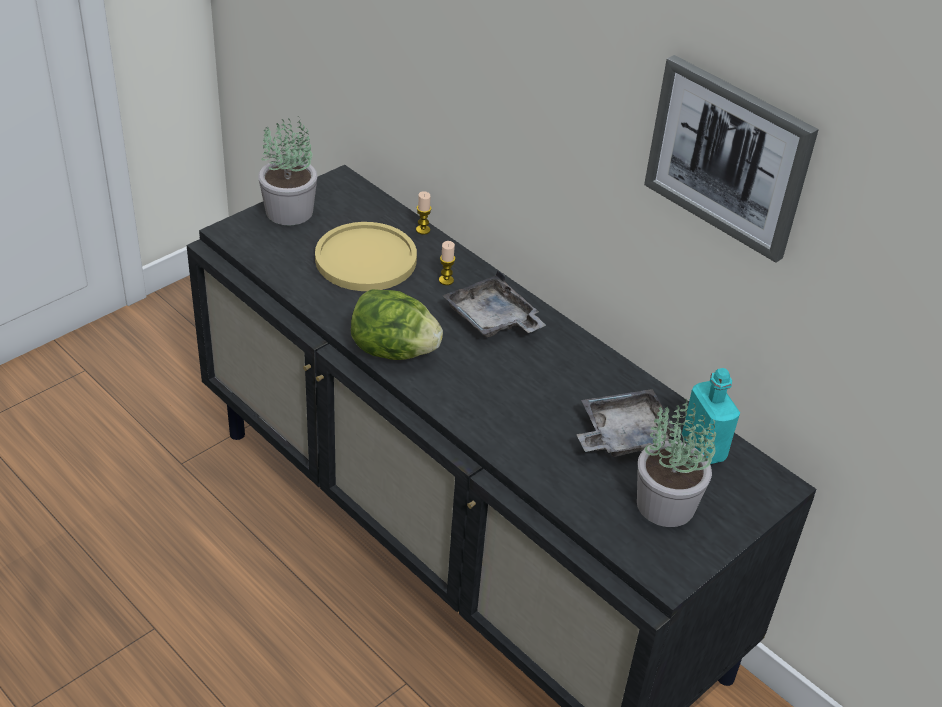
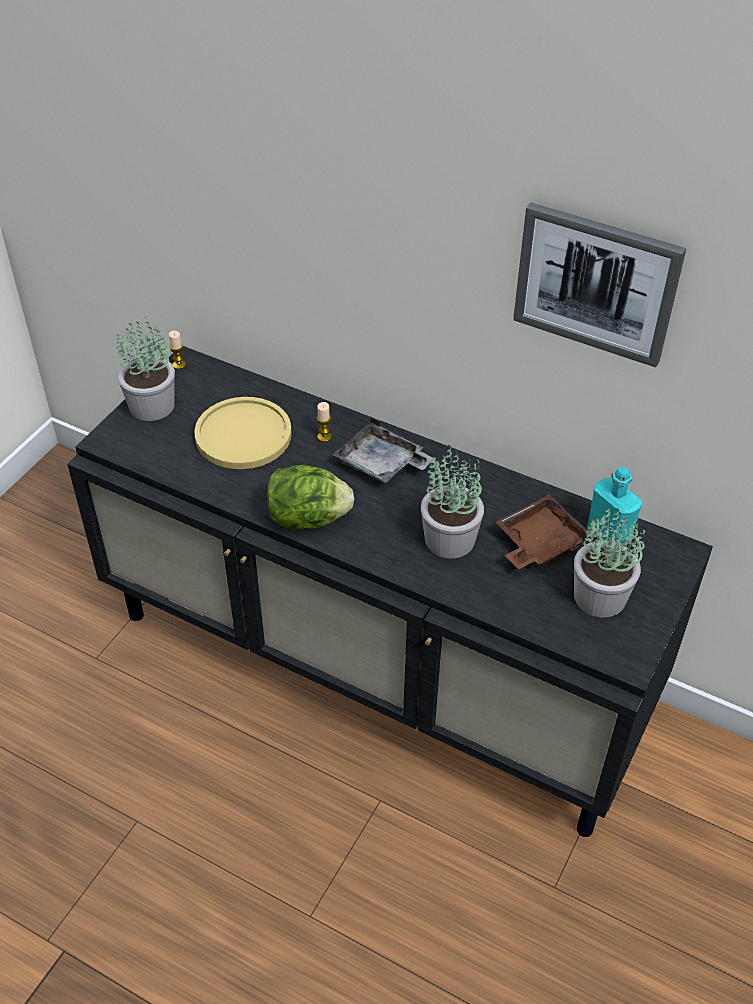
camera: 15 degrees left, 5 degrees up
candle [416,191,432,235] -> candle moved to [169,331,186,369]
grey tray [576,389,682,457] -> brown tray [496,494,587,569]
none -> potted plant [421,444,484,558]

